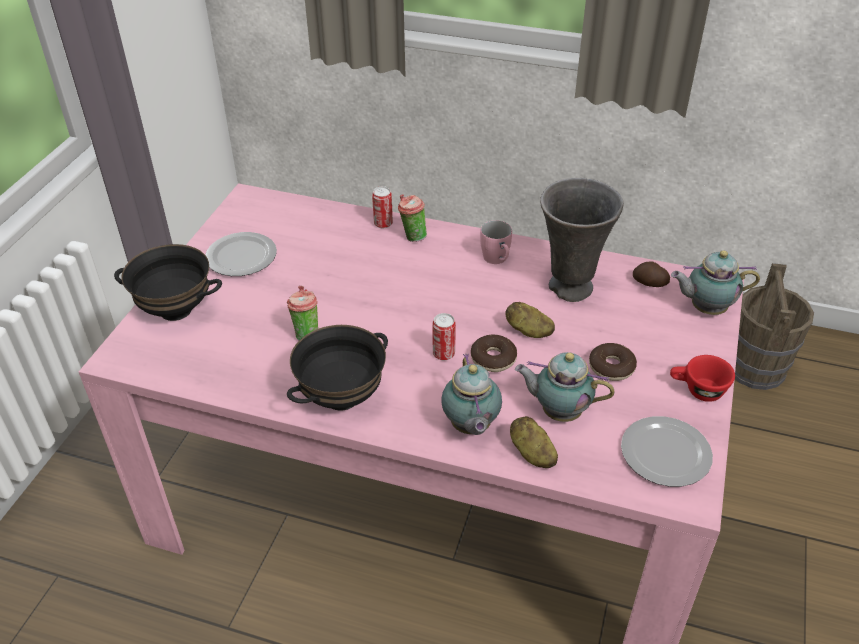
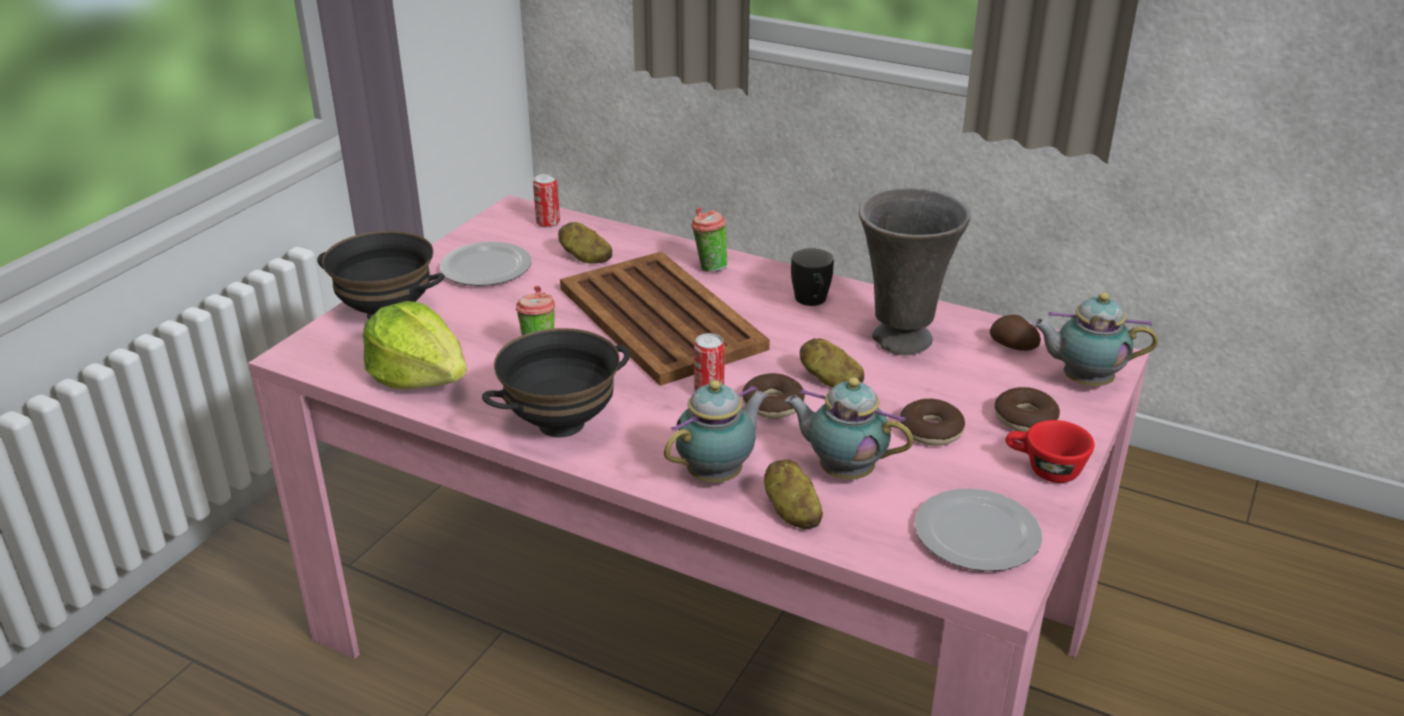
camera: 10 degrees right, 10 degrees down
can [372,186,393,228] -> can moved to [533,174,560,228]
teapot [441,354,502,435] -> teapot turned 135 degrees counterclockwise [664,380,768,483]
pink mug [480,220,512,264] -> black mug [791,248,834,306]
brown bucket [735,263,814,390] -> none
none -> lettuce [363,301,467,389]
none -> potato [558,222,612,264]
none -> brown tray [560,251,770,386]
none -> donut [994,387,1060,432]

